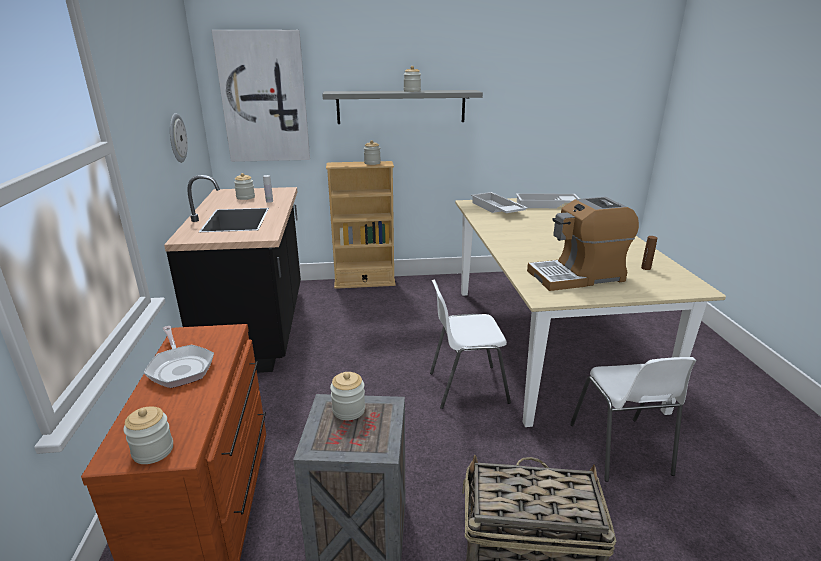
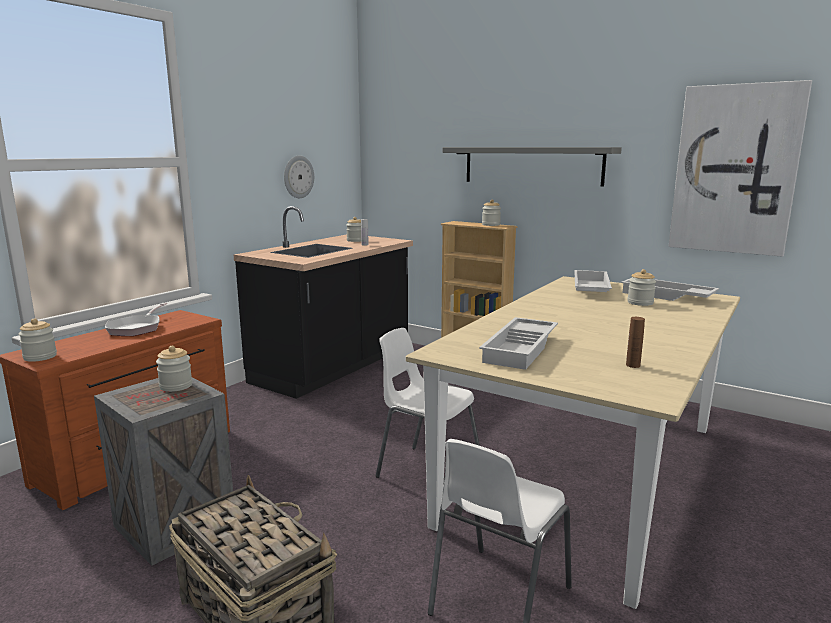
camera: 40 degrees right, 10 degrees down
picture [212,30,310,162] -> picture moved to [668,80,812,257]
jar [404,66,421,92] -> jar moved to [627,269,656,306]
coffee machine [527,197,639,291] -> white tray [479,317,558,370]

